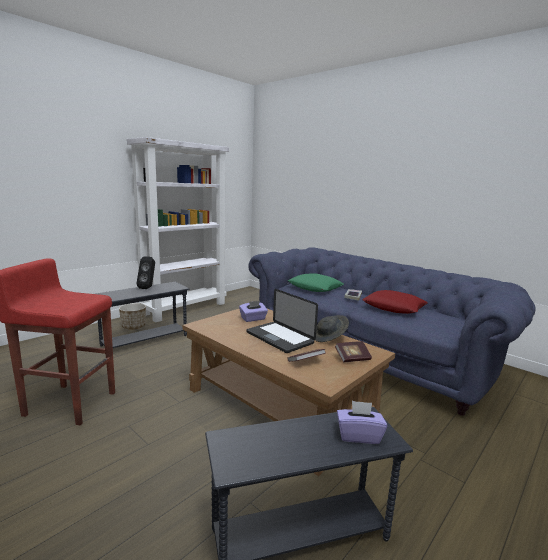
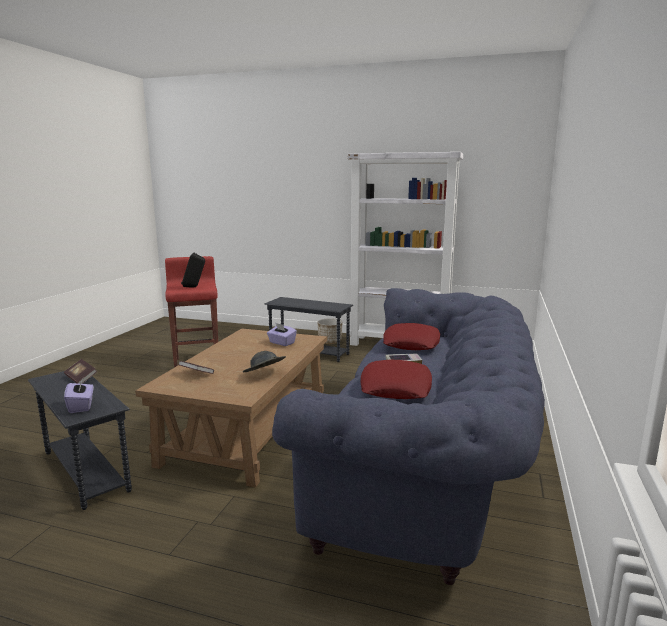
camera: 65 degrees right, 0 degrees up
black speaker [137,256,155,289] -> black speaker moved to [181,253,205,288]
laptop [246,289,318,353] -> none
green pillow [288,273,344,292] -> red pillow [383,323,440,350]
book [335,341,372,362] -> book moved to [64,359,97,384]

